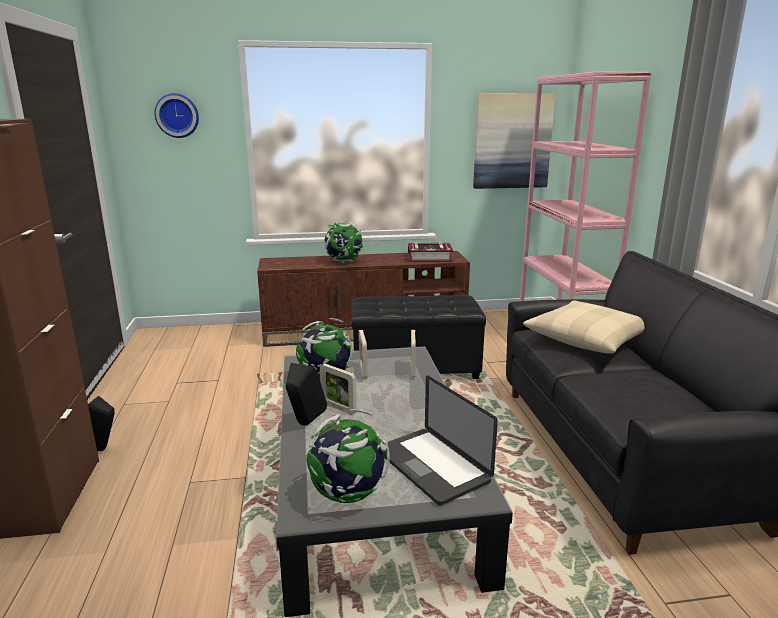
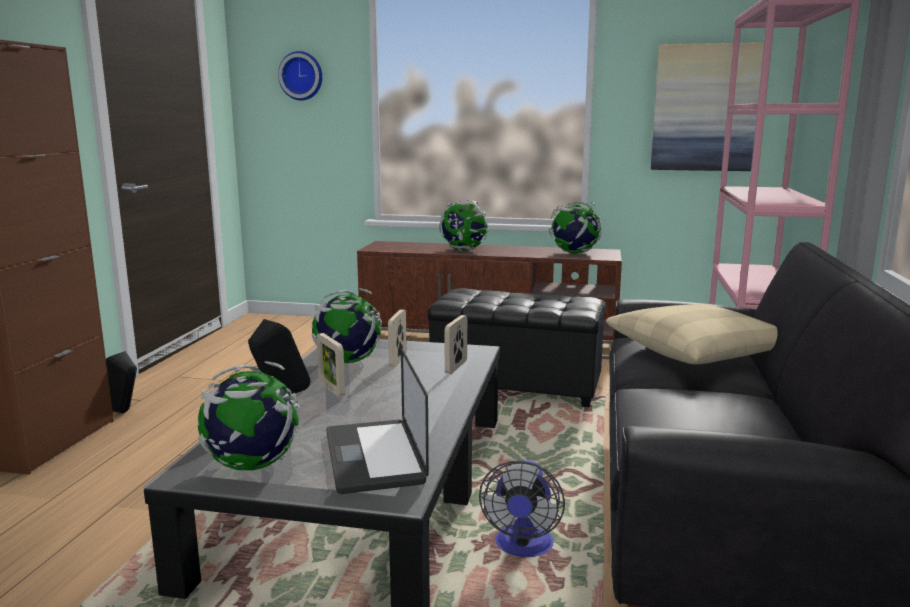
camera: 20 degrees right, 5 degrees down
book [408,242,453,262] -> globe [549,201,601,254]
none -> fan [479,460,565,557]

